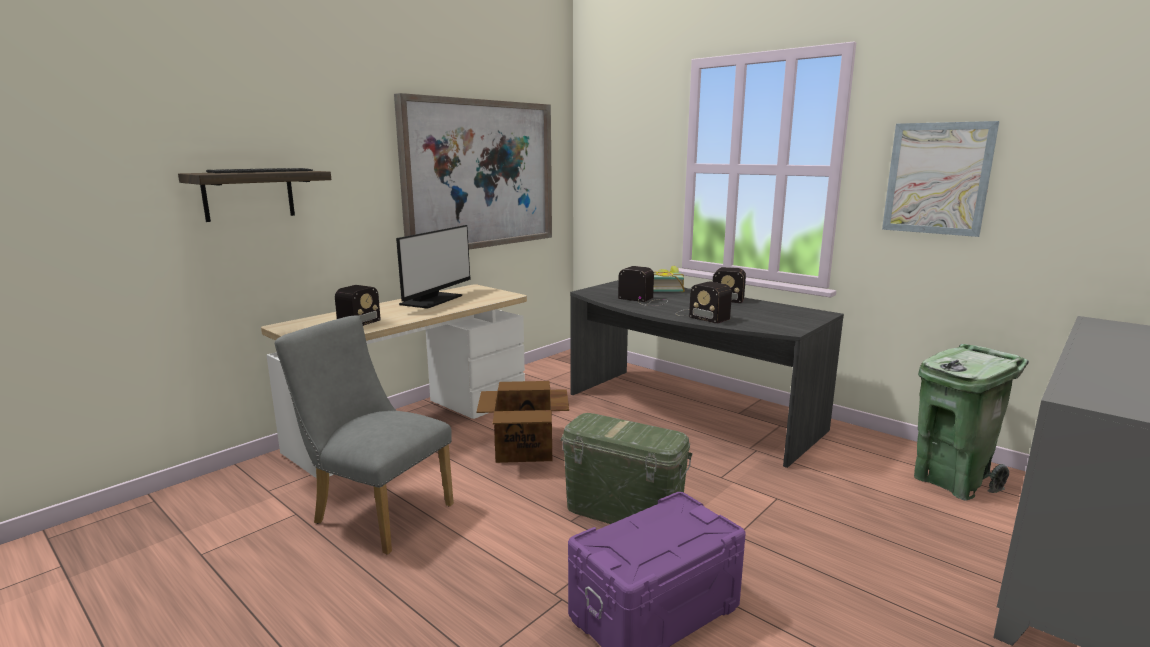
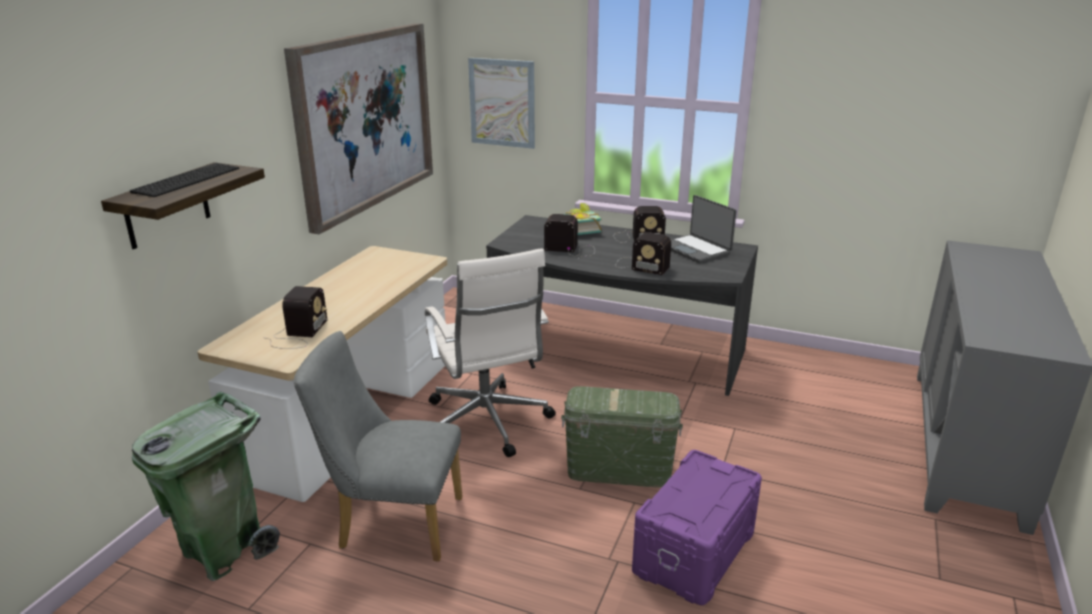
camera: 20 degrees left, 10 degrees up
monitor [396,225,471,309] -> none
cardboard box [476,381,569,463] -> white office chair [425,248,556,457]
picture [882,121,1000,237] -> picture moved to [468,58,535,149]
green trash can [914,344,1029,501] -> green trash can moved to [132,392,280,581]
none -> laptop [671,195,737,263]

